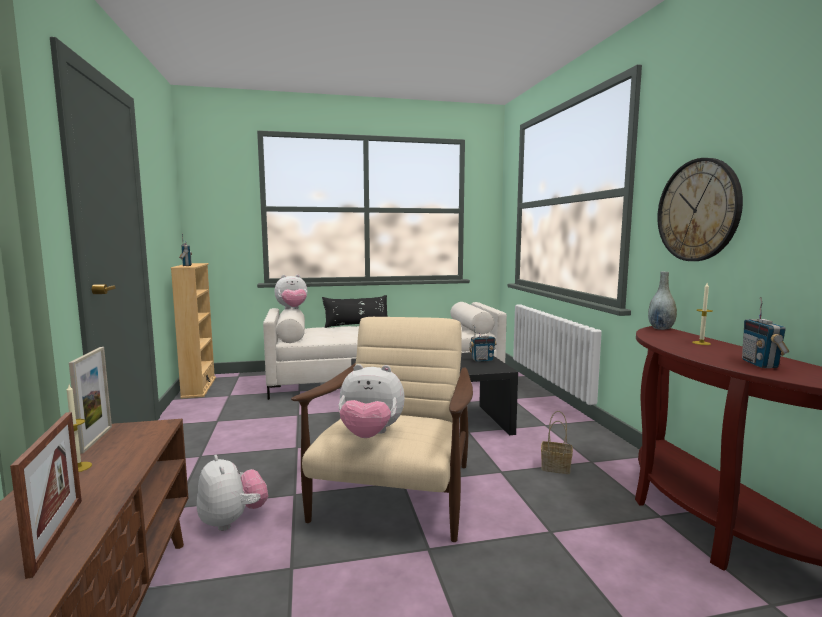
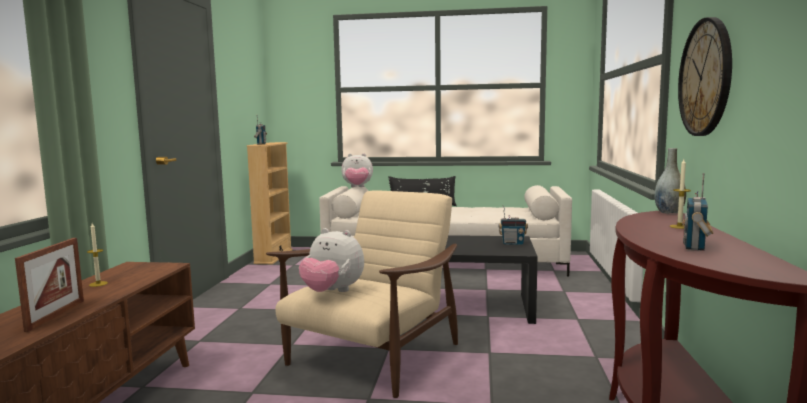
camera: 20 degrees right, 0 degrees up
picture frame [69,347,112,454] -> none
plush toy [197,455,268,531] -> none
basket [541,411,573,474] -> none

